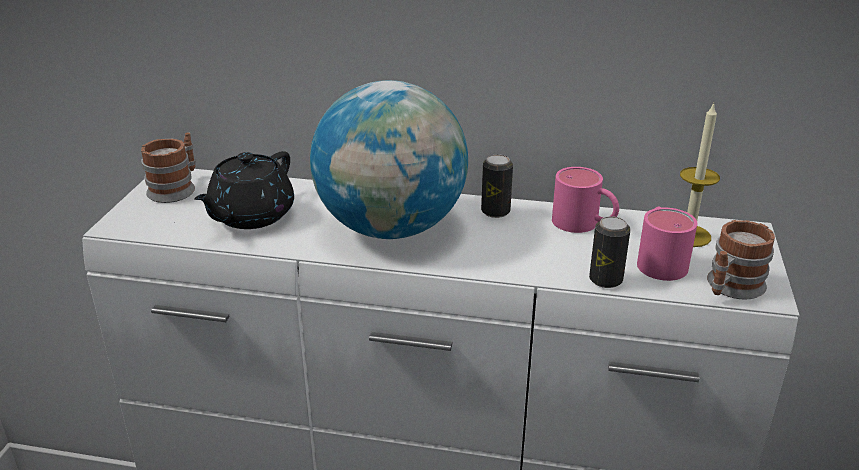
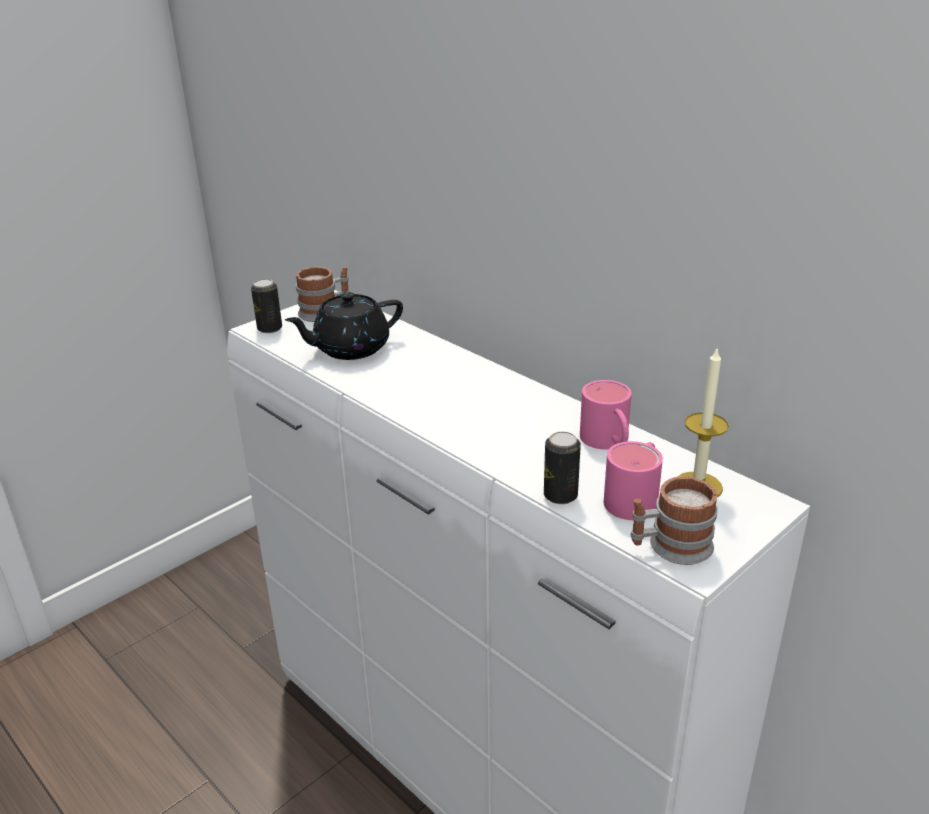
camera: 35 degrees right, 0 degrees up
globe [310,80,468,239] -> none
can [481,154,513,218] -> can moved to [251,279,282,333]

